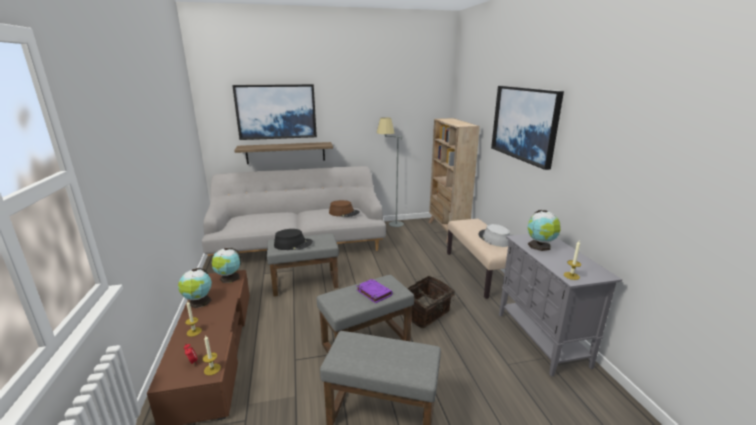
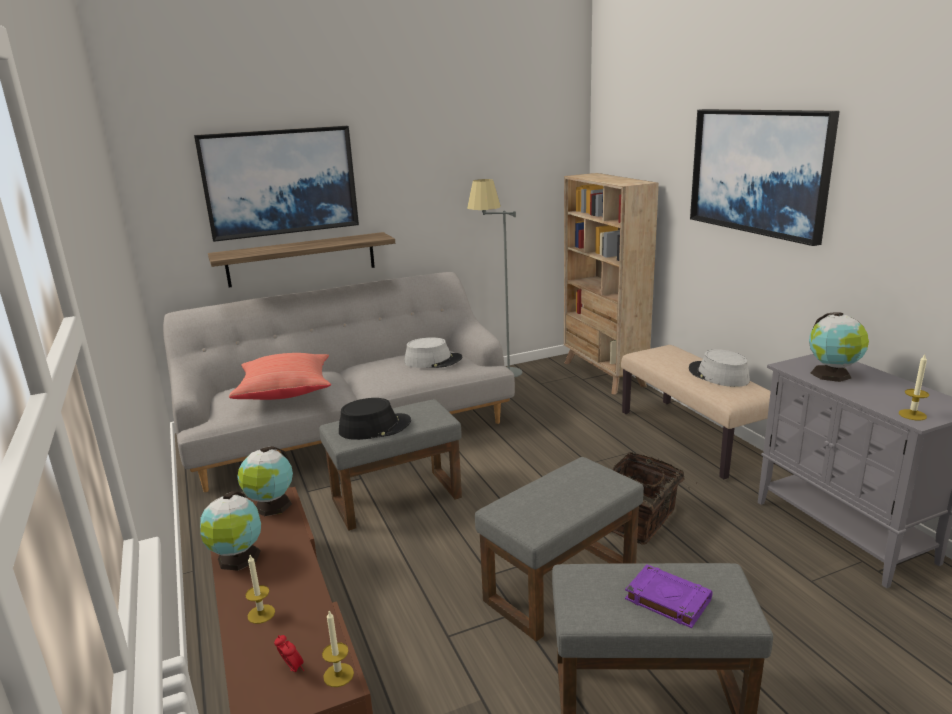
camera: 10 degrees left, 0 degrees up
brown hat [329,200,360,217] -> grey hat [404,337,462,368]
purple book [357,279,393,303] -> purple book moved to [625,565,712,628]
none -> red pillow [229,353,331,400]

